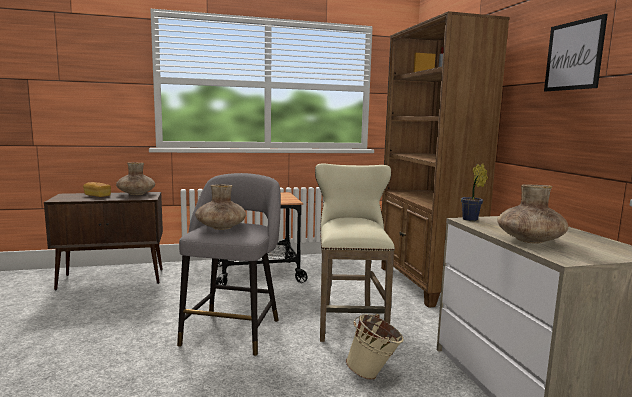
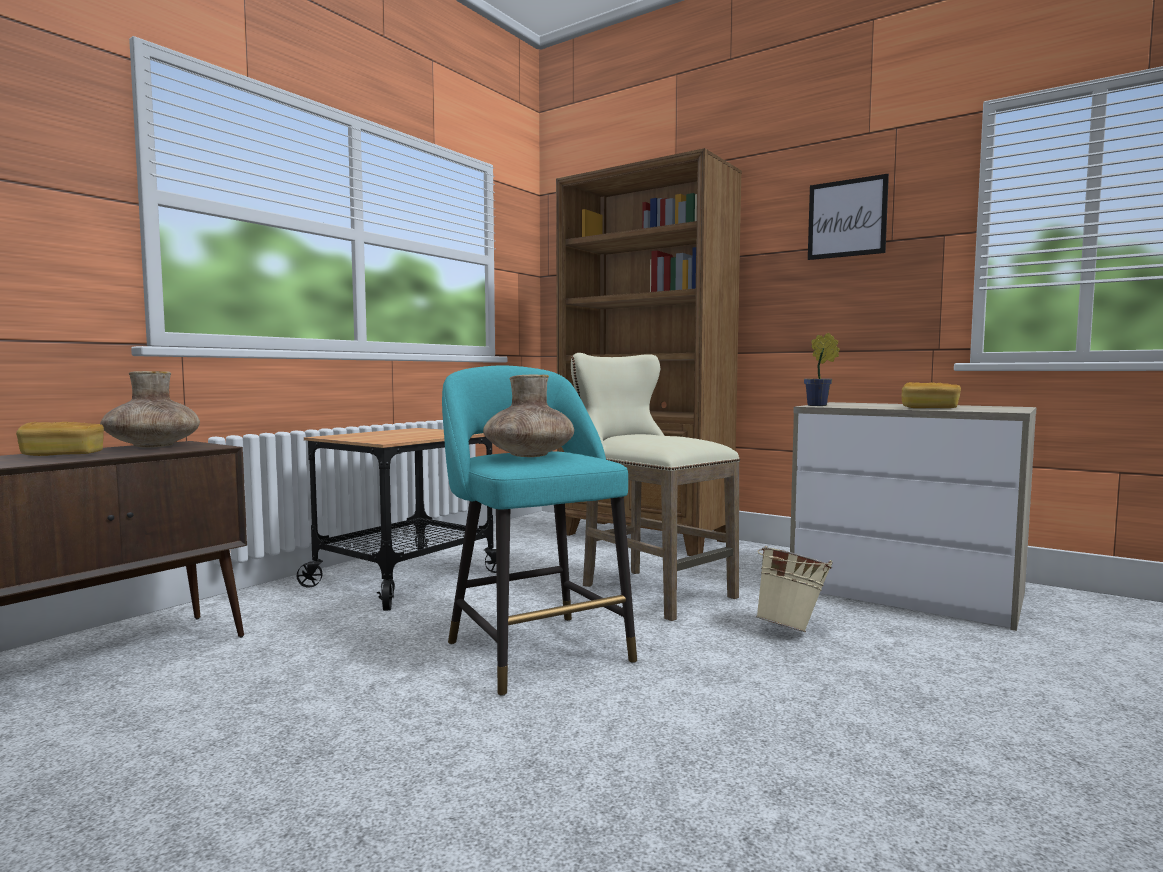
camera: 40 degrees left, 5 degrees down
grey stool [177,173,281,356] -> turquoise stool [442,366,637,696]
brown vase [497,184,568,244] -> bread [902,382,961,408]

